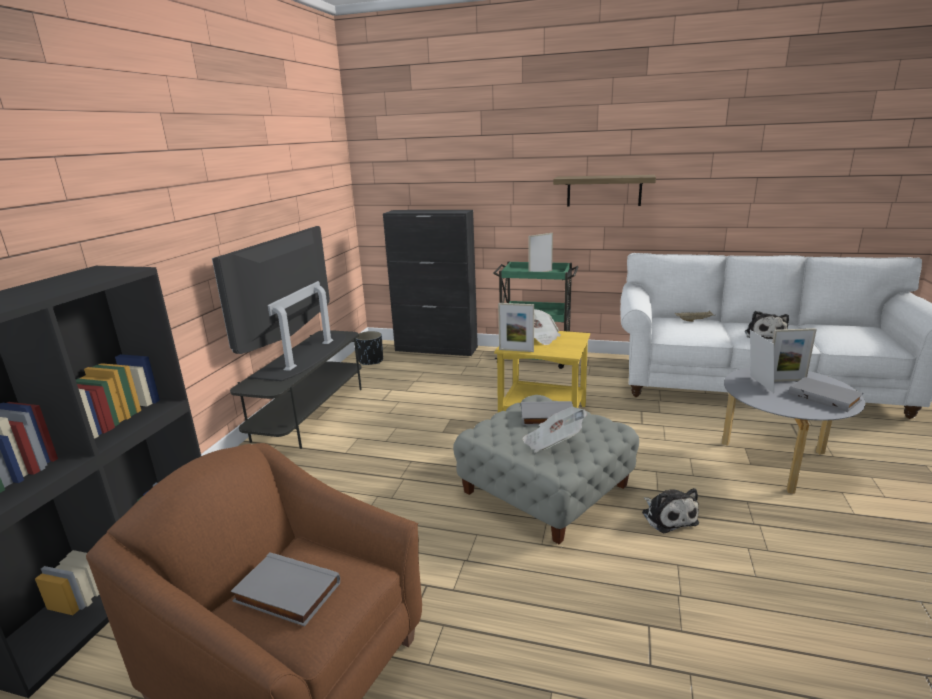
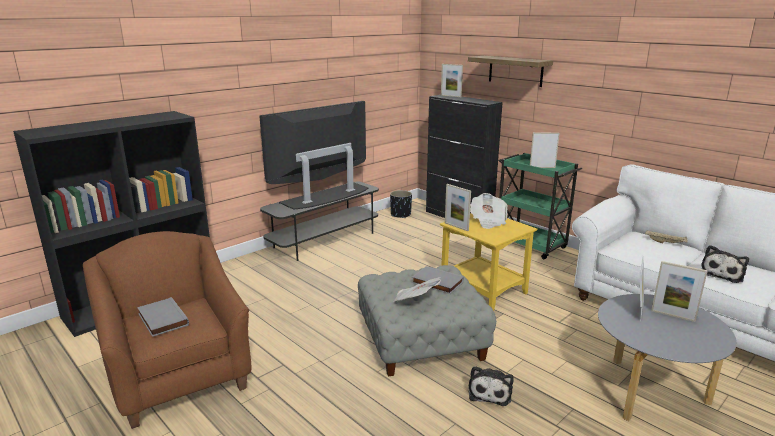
camera: 30 degrees right, 0 degrees up
shelf [553,175,656,206] -> shelf moved to [468,56,553,87]
grey book [789,377,864,412] -> none
none -> picture frame [441,64,463,97]

